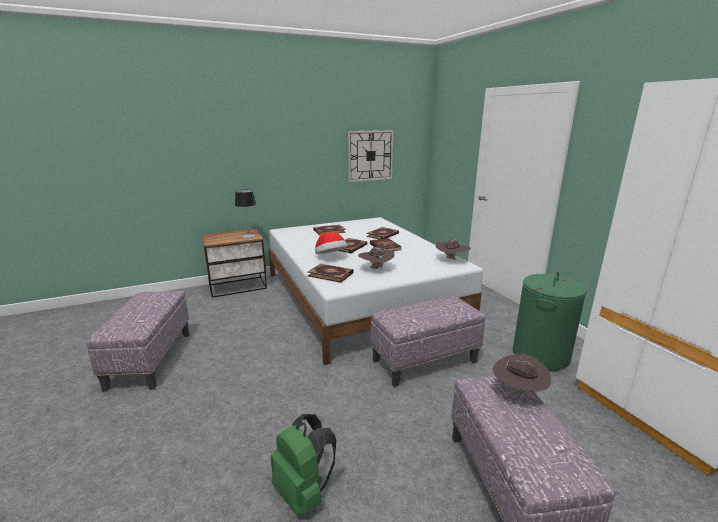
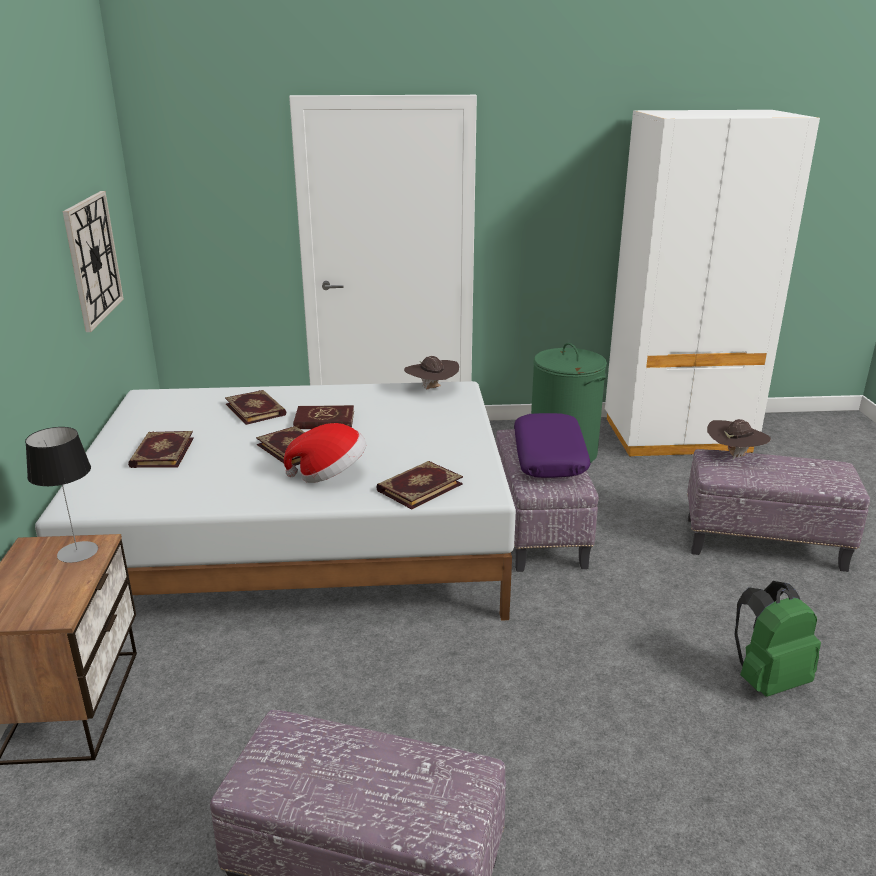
camera: 70 degrees left, 5 degrees up
brown hat [358,247,395,269] -> none
none -> purple pillow [514,413,591,478]

